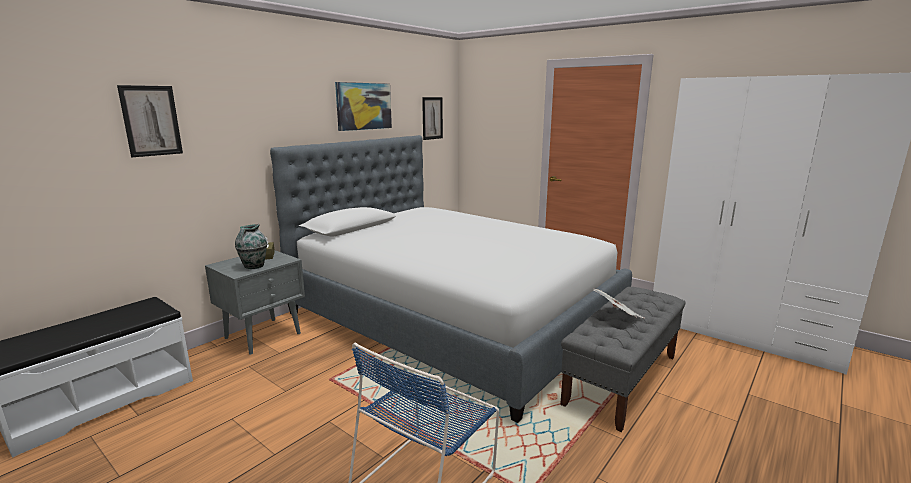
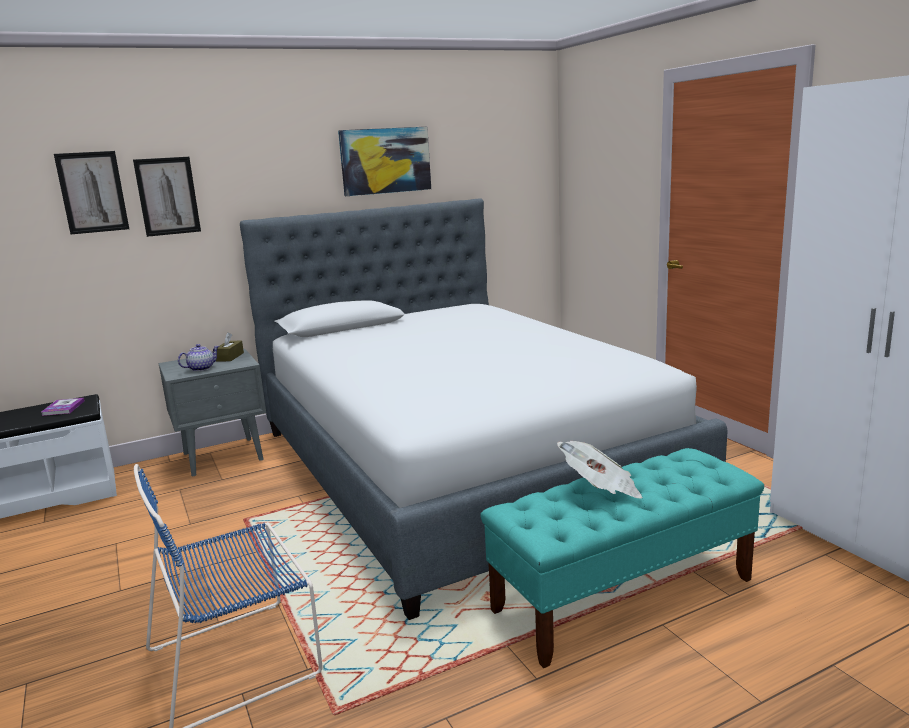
camera: 25 degrees right, 0 degrees up
vase [235,224,267,269] -> teapot [178,344,220,371]
picture [422,97,443,140] -> picture moved to [133,157,201,237]
grey bench [560,287,686,432] -> turquoise bench [480,448,764,668]
none -> book [41,398,85,416]

